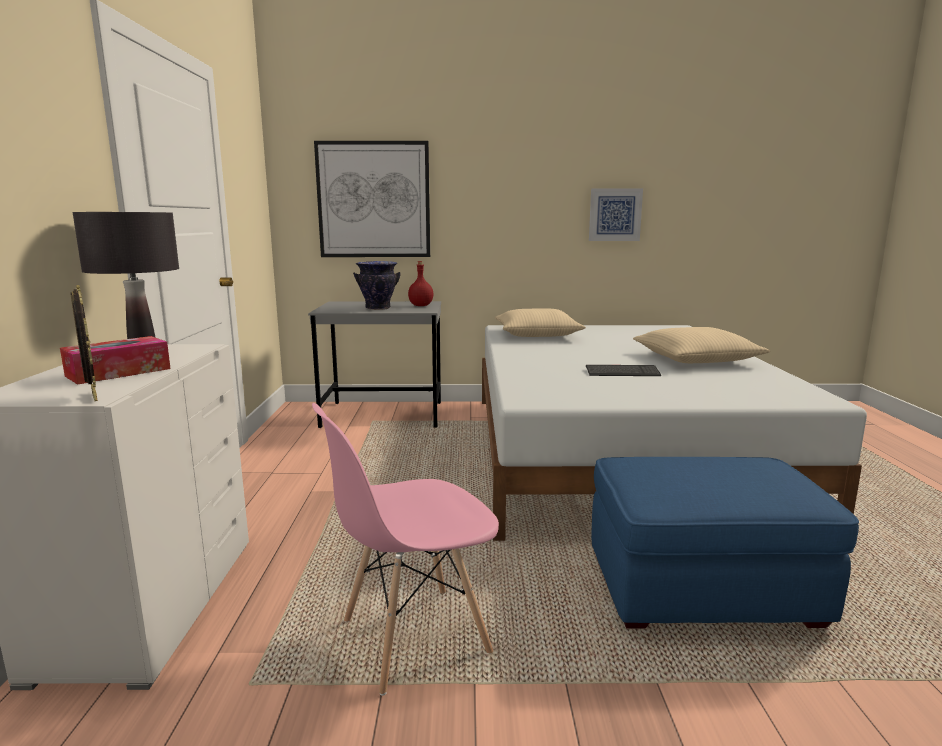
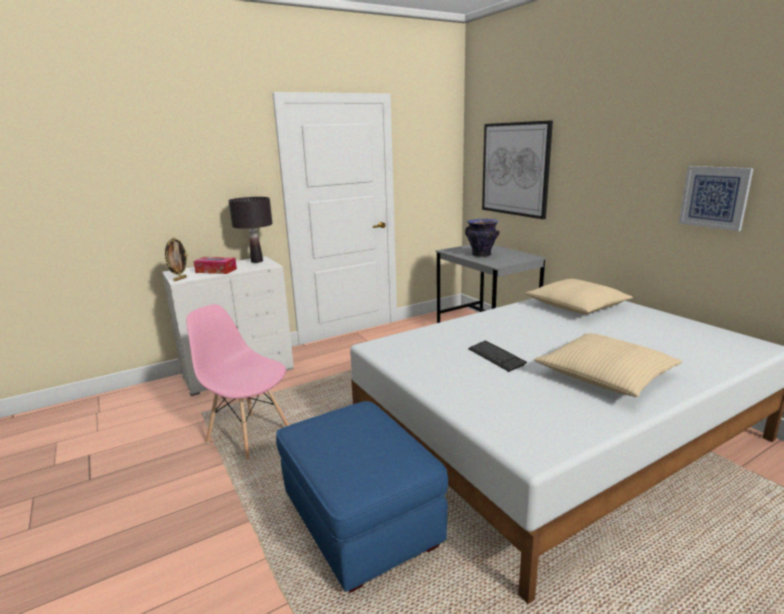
camera: 60 degrees right, 5 degrees up
red bottle [408,261,433,306] -> none

